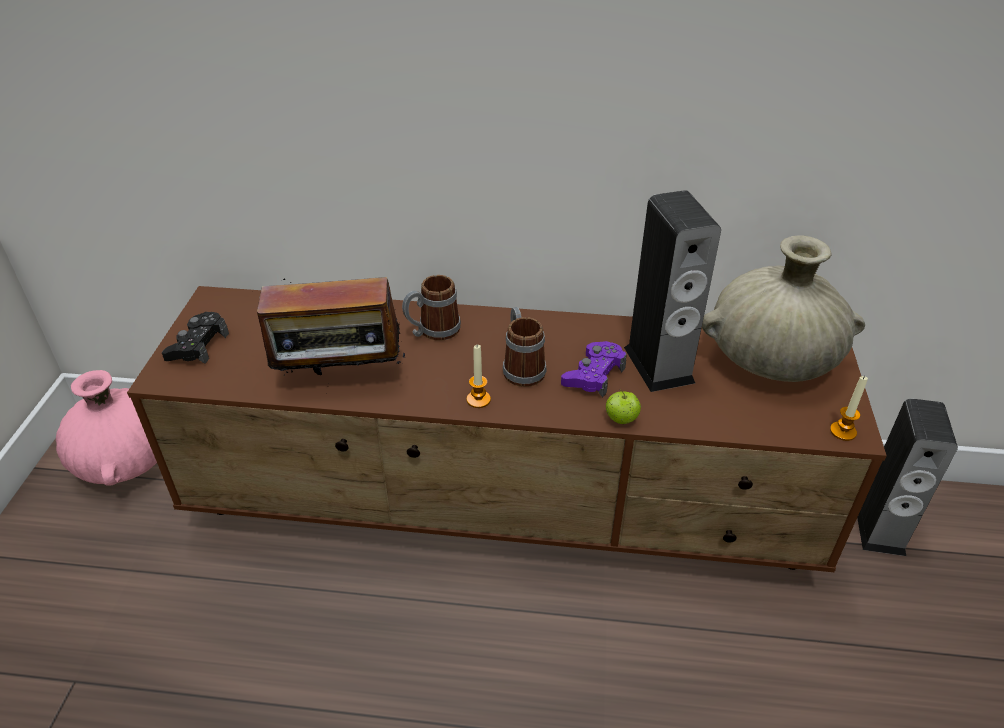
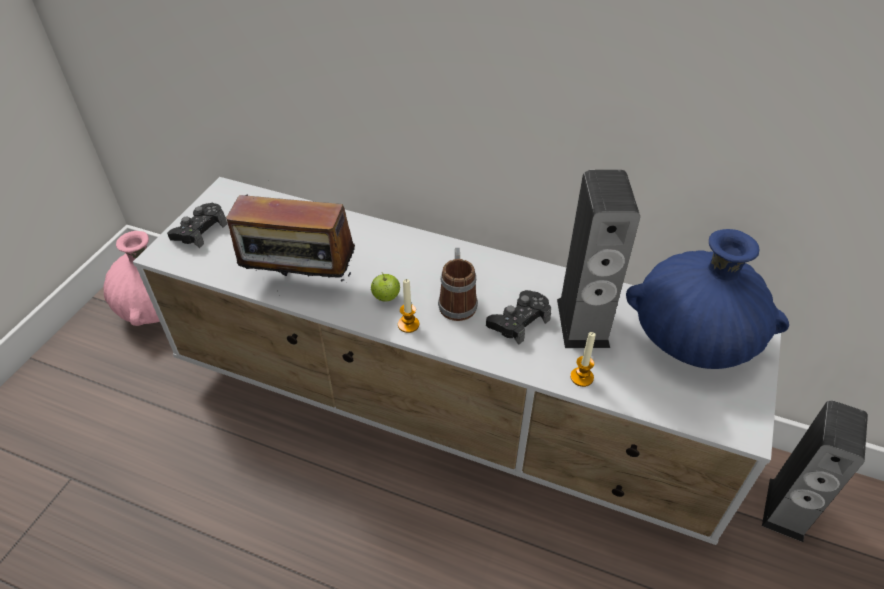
camera: 15 degrees right, 5 degrees up
brown tv stand [127,286,887,572] -> white tv stand [133,177,781,545]
mug [402,275,461,341] -> none
purple game controller [561,341,627,398] -> black game controller [486,290,551,345]
apple [606,389,641,424] -> apple moved to [371,273,400,302]
beige vase [702,235,865,382] -> blue vase [626,229,789,369]
candle [830,376,868,441] -> candle moved to [570,332,596,387]

